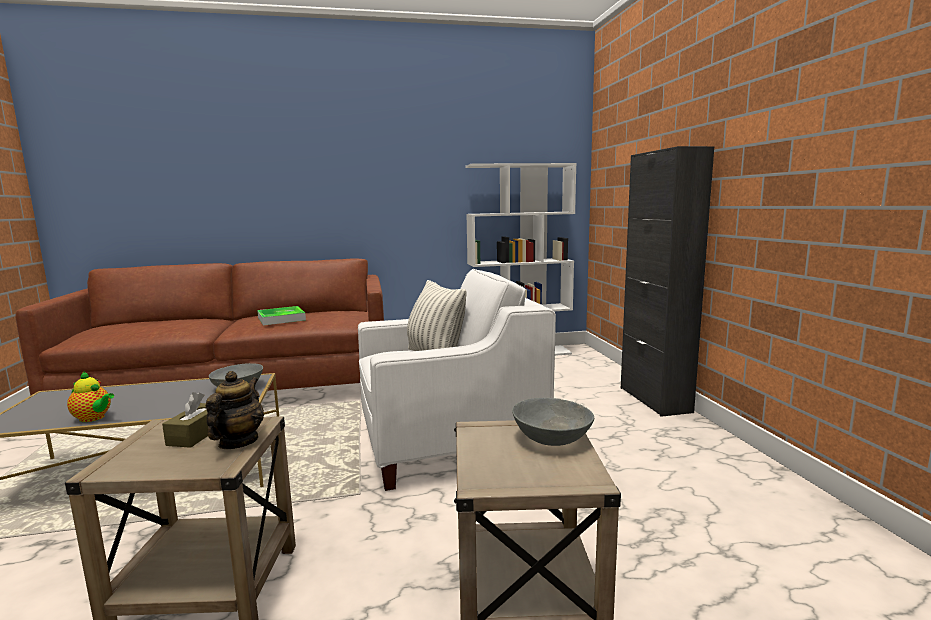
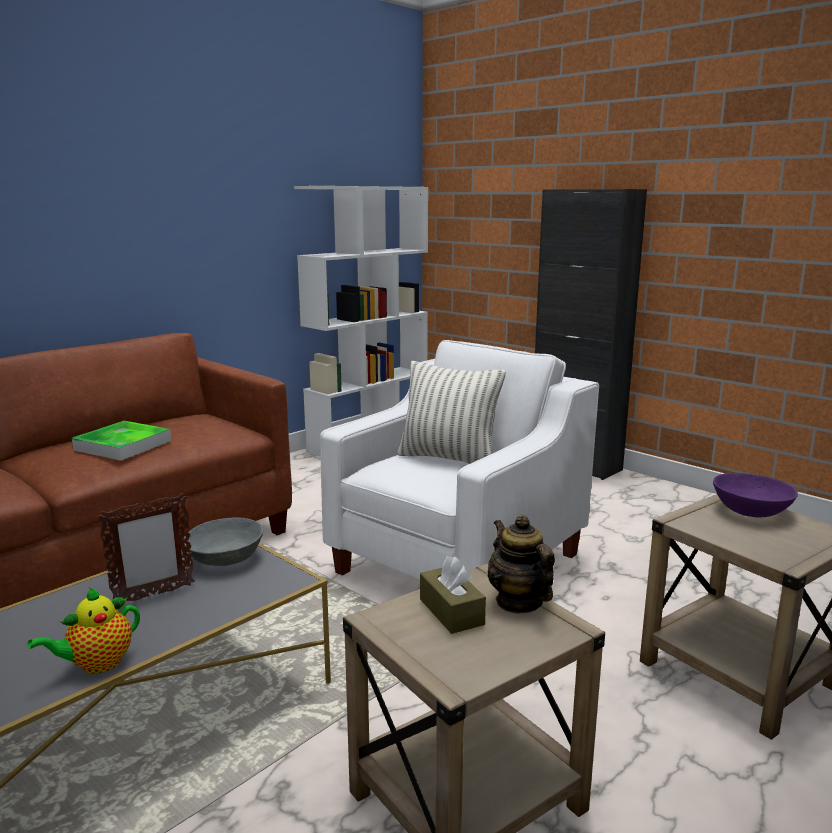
camera: 35 degrees left, 5 degrees up
teapot [67,371,114,422] -> teapot turned 150 degrees clockwise [27,587,140,674]
grey bowl [512,398,594,446] -> purple bowl [713,473,798,517]
none -> picture frame [98,493,195,601]

